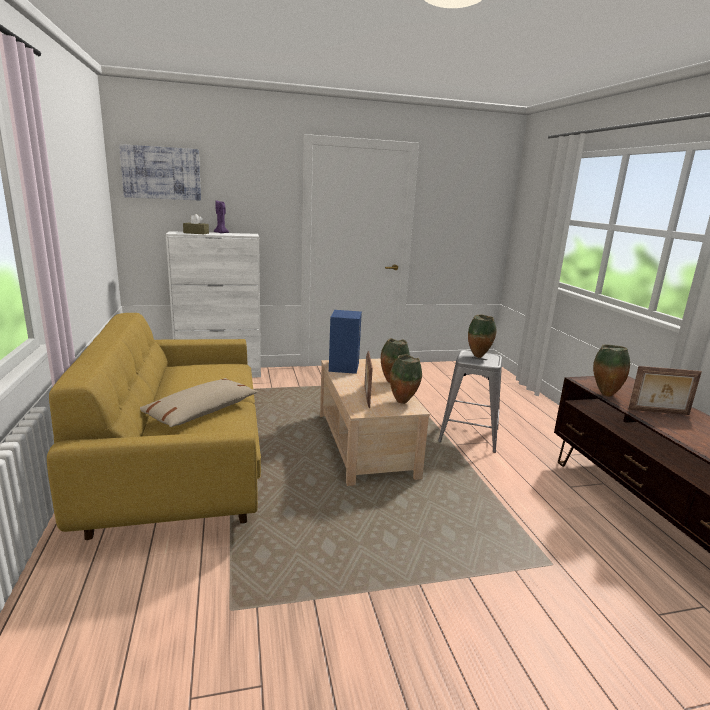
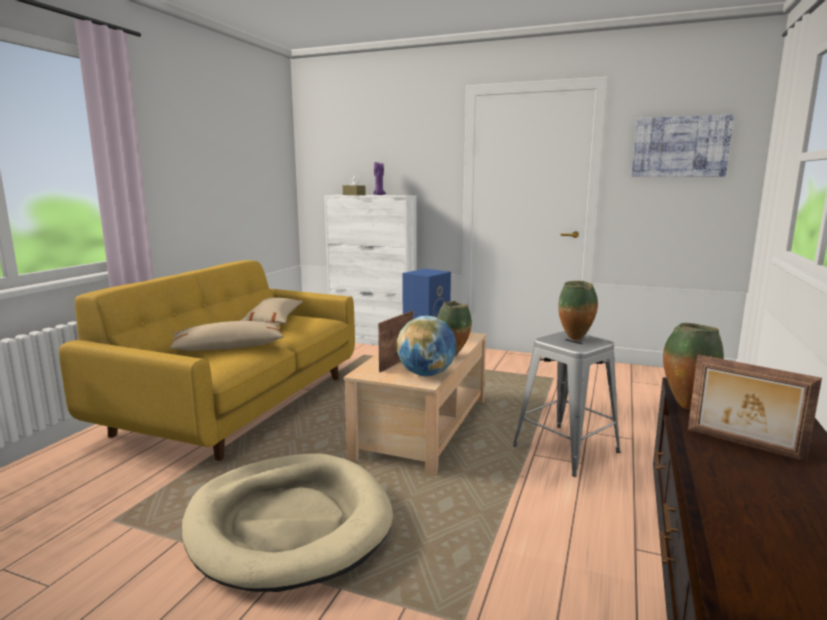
camera: 35 degrees right, 5 degrees down
picture [119,144,201,201] -> picture moved to [631,115,734,177]
vase [390,354,422,404] -> globe [397,316,456,376]
none -> beige dog bed [182,454,393,592]
none -> beige pillow [240,298,303,325]

